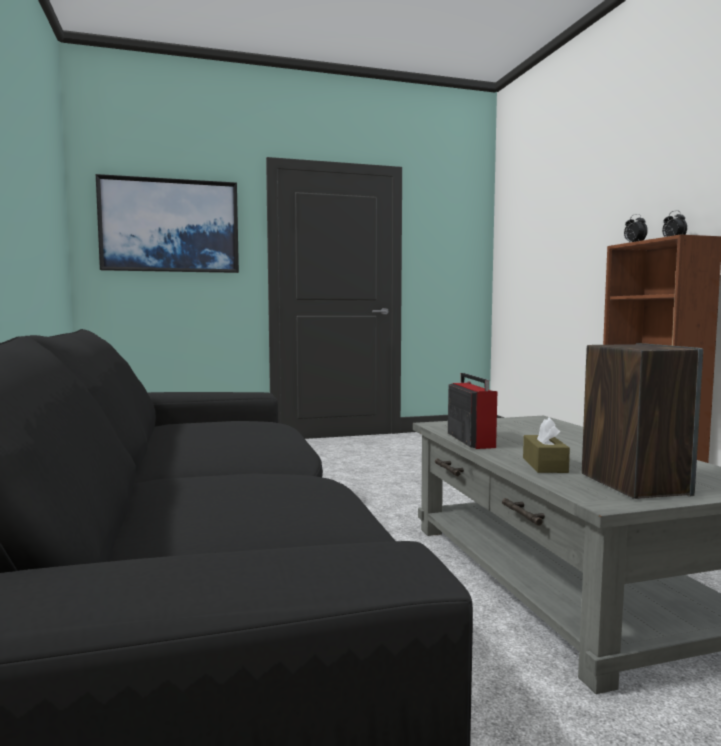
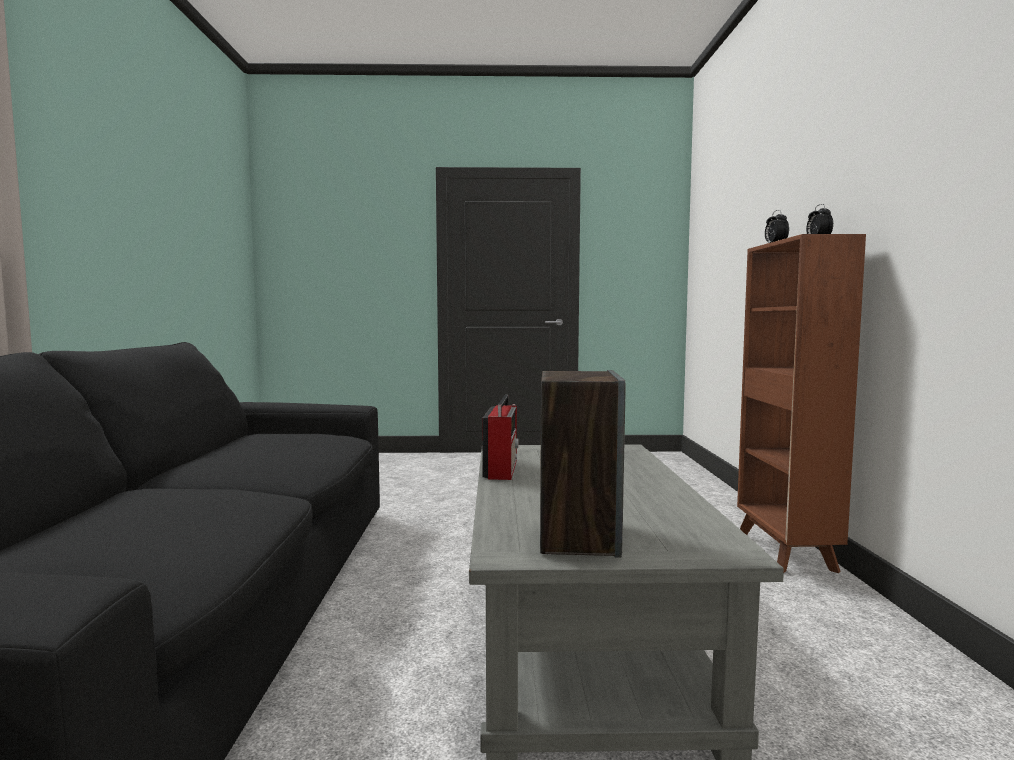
camera: 15 degrees right, 0 degrees up
picture [96,174,239,273] -> none
brown tissue box [523,417,570,473] -> none

